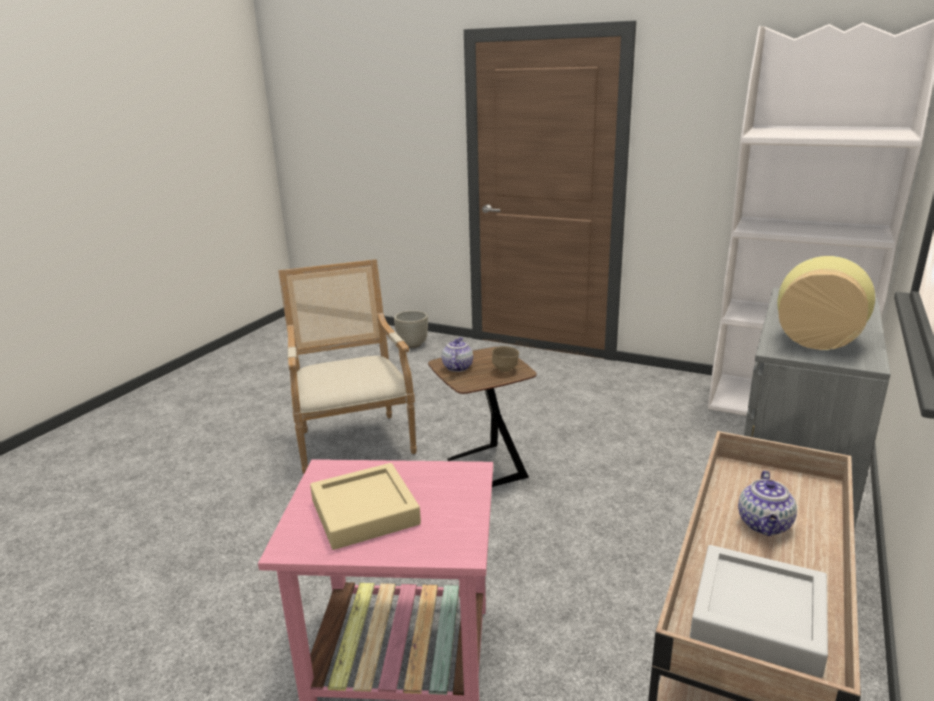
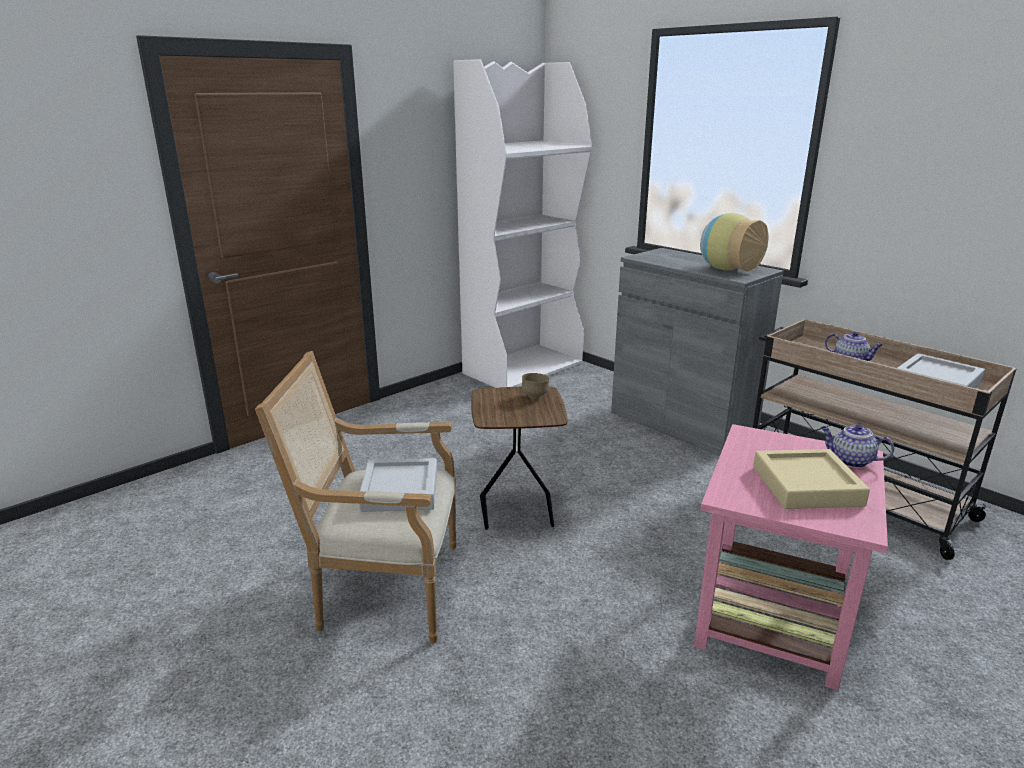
camera: 70 degrees left, 0 degrees up
grey planter [394,310,428,348] -> none
teapot [442,337,473,372] -> teapot moved to [821,424,894,468]
none -> grey tray [359,458,437,512]

